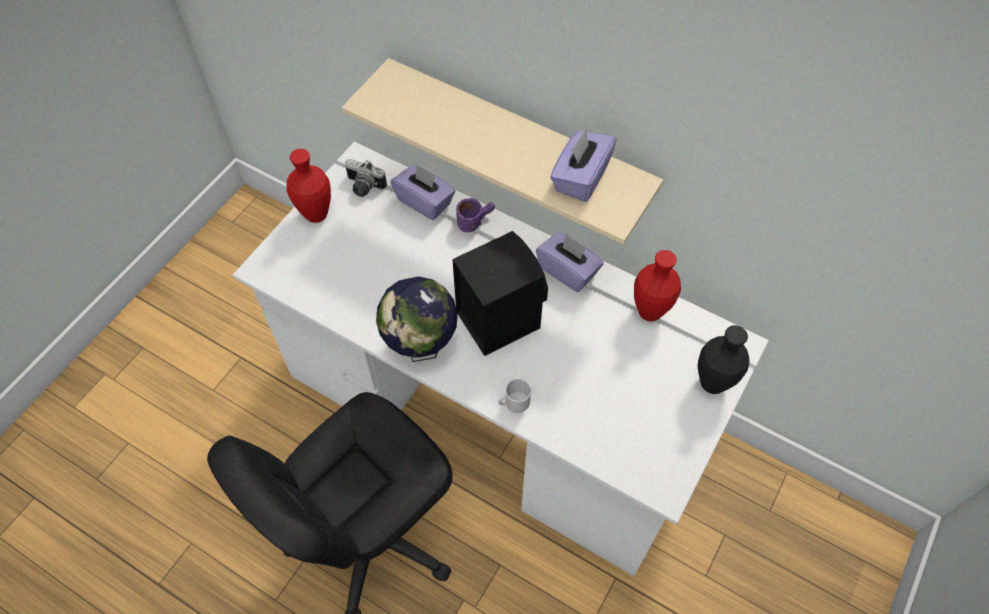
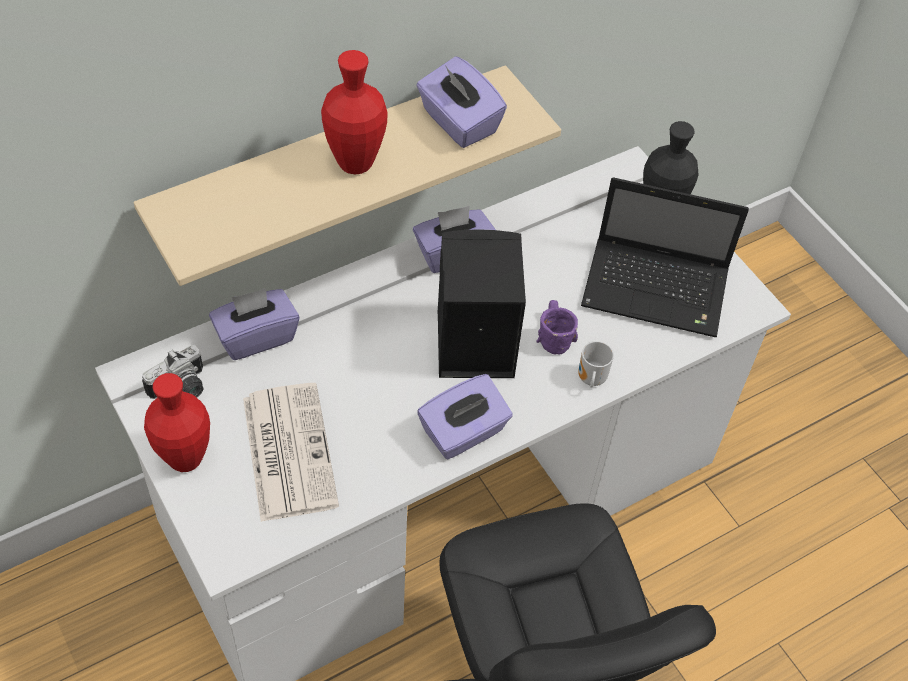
camera: 65 degrees left, 5 degrees down
globe [376,276,458,362] -> purple tissue box [417,374,513,459]
purple mug [456,198,495,232] -> purple mug moved to [536,300,578,354]
red vase [634,250,681,321] -> red vase moved to [321,50,388,174]
none -> newspaper [243,383,339,522]
none -> laptop [581,177,749,337]

